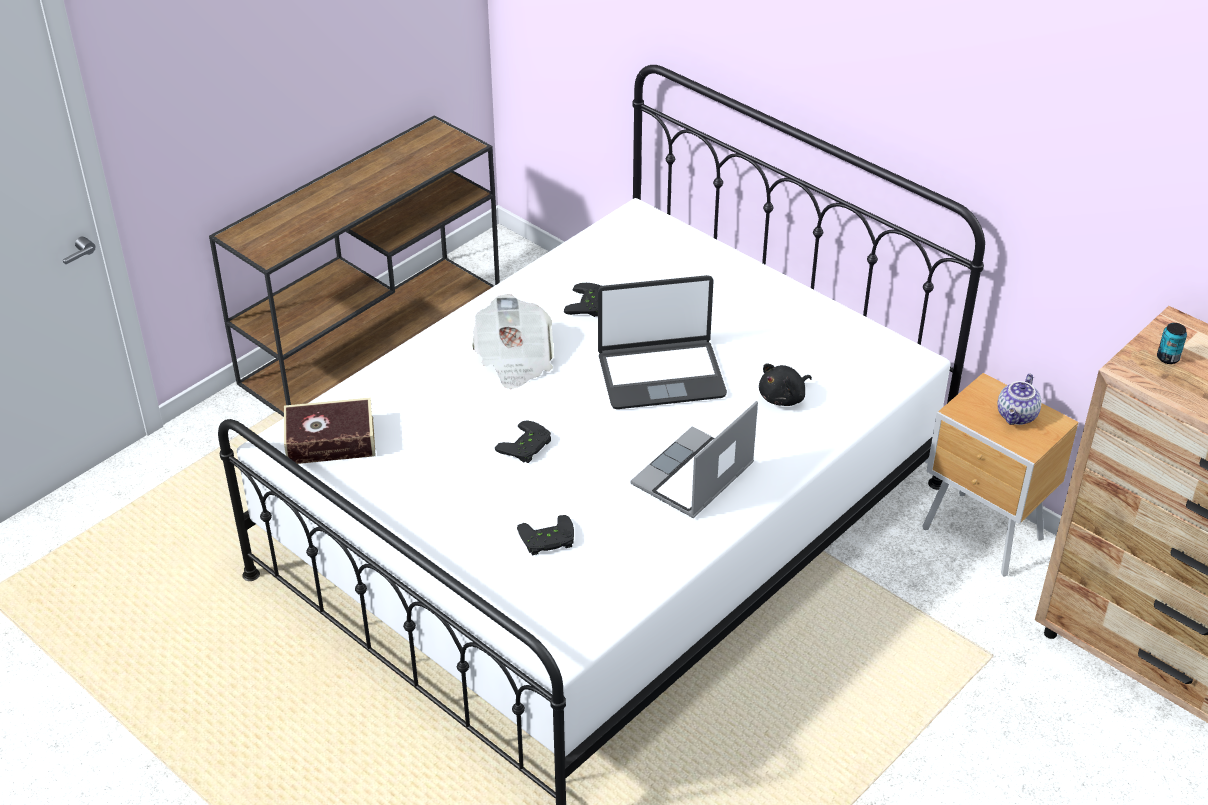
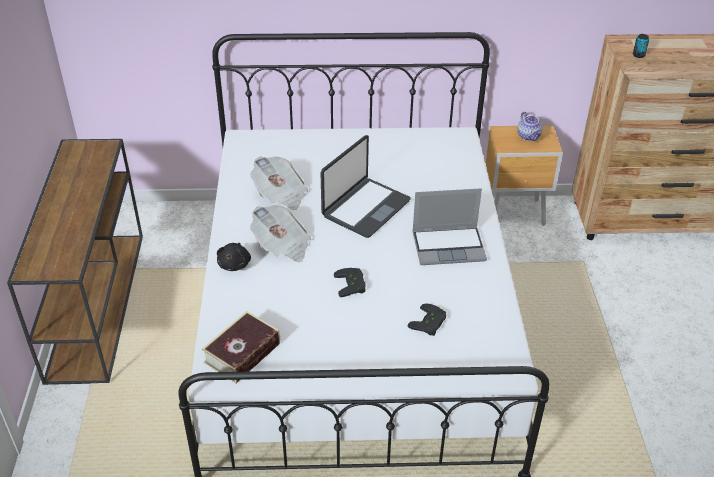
camera: 45 degrees left, 0 degrees up
black game controller [564,283,601,317] -> newspaper [250,157,308,210]
laptop [631,401,758,518] -> laptop turned 90 degrees counterclockwise [413,188,487,265]
black plush toy [759,364,812,406] -> black plush toy moved to [217,243,251,271]

